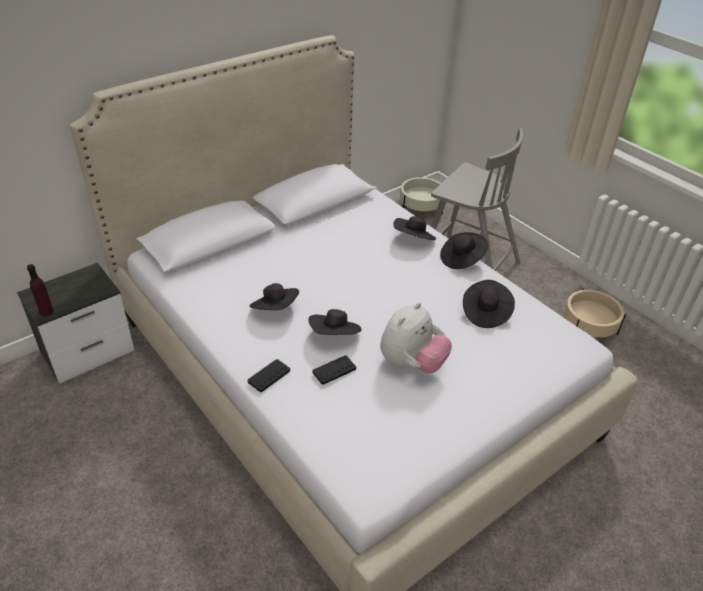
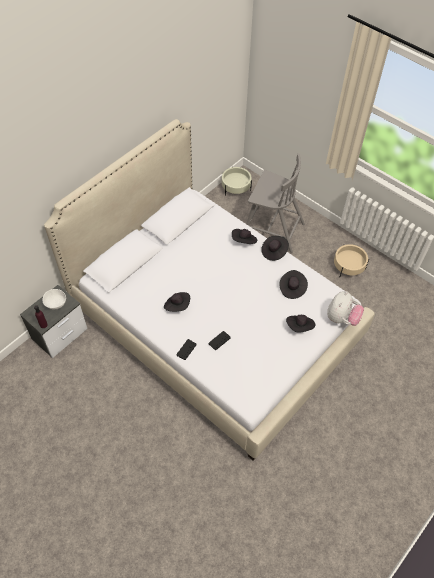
camera: 10 degrees left, 15 degrees up
black hat [308,309,361,335] -> black hat moved to [286,315,315,332]
plush toy [380,303,452,373] -> plush toy moved to [327,291,364,326]
none -> white bowl [42,289,66,309]

